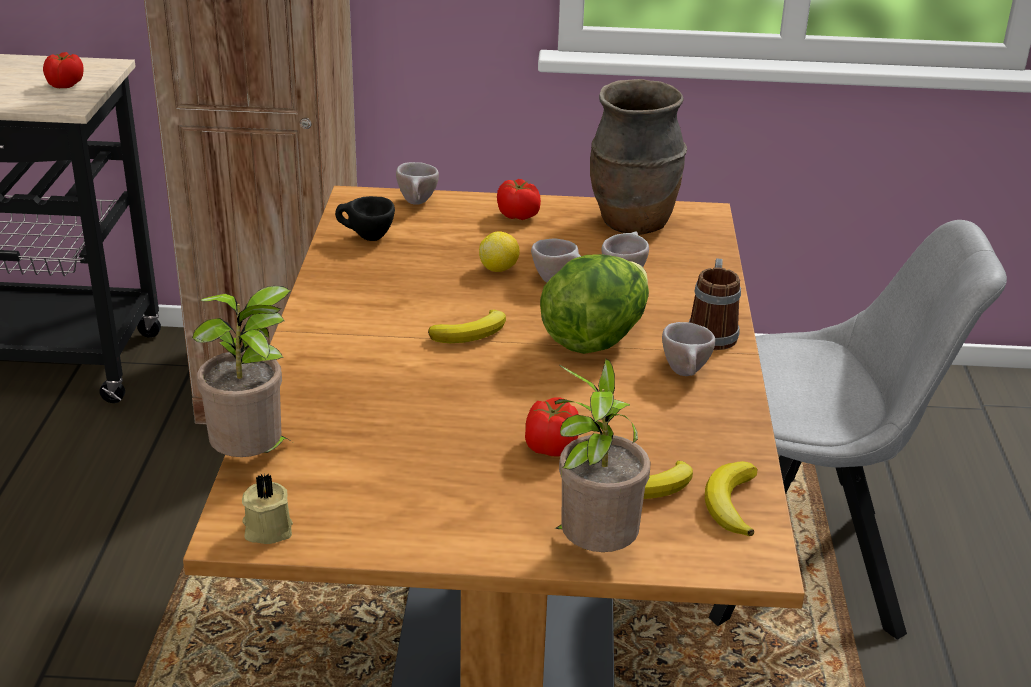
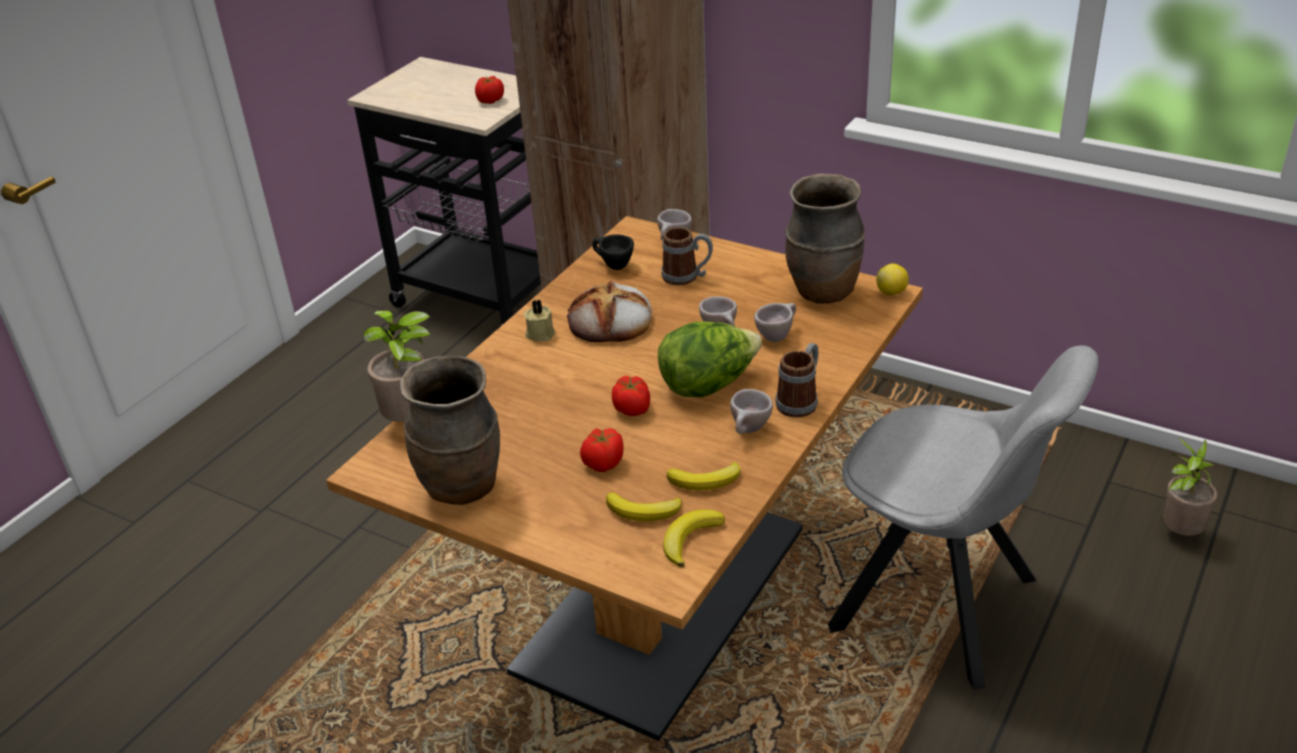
camera: 30 degrees right, 5 degrees up
beige candle [242,474,293,544] -> beige candle moved to [524,299,556,341]
banana [428,310,506,343] -> banana moved to [667,462,740,490]
lemon [479,231,520,272] -> lemon moved to [876,264,909,295]
tomato [497,179,541,220] -> tomato moved to [612,376,650,416]
potted plant [555,359,651,552] -> potted plant moved to [1161,437,1217,536]
none -> brown vase [400,355,500,505]
none -> bread [567,281,652,342]
none -> mug [661,227,713,285]

